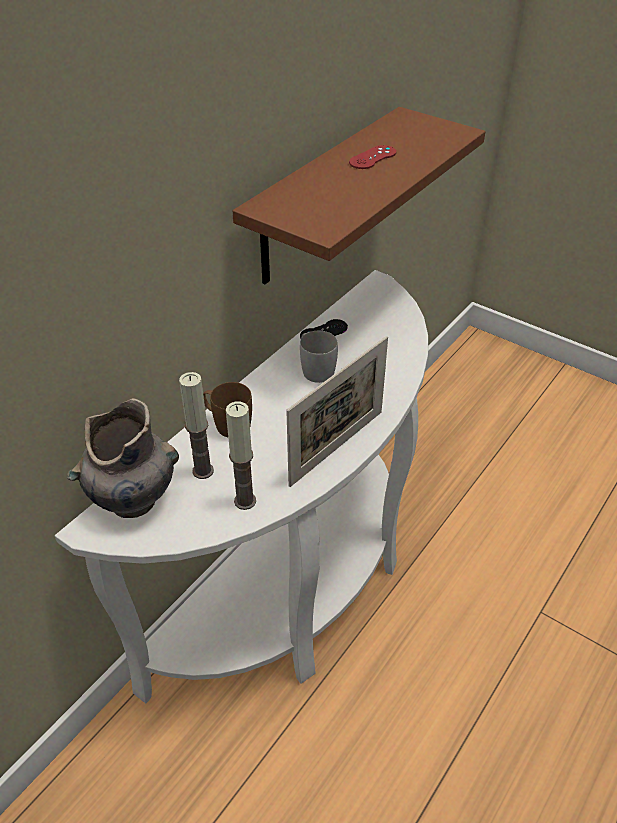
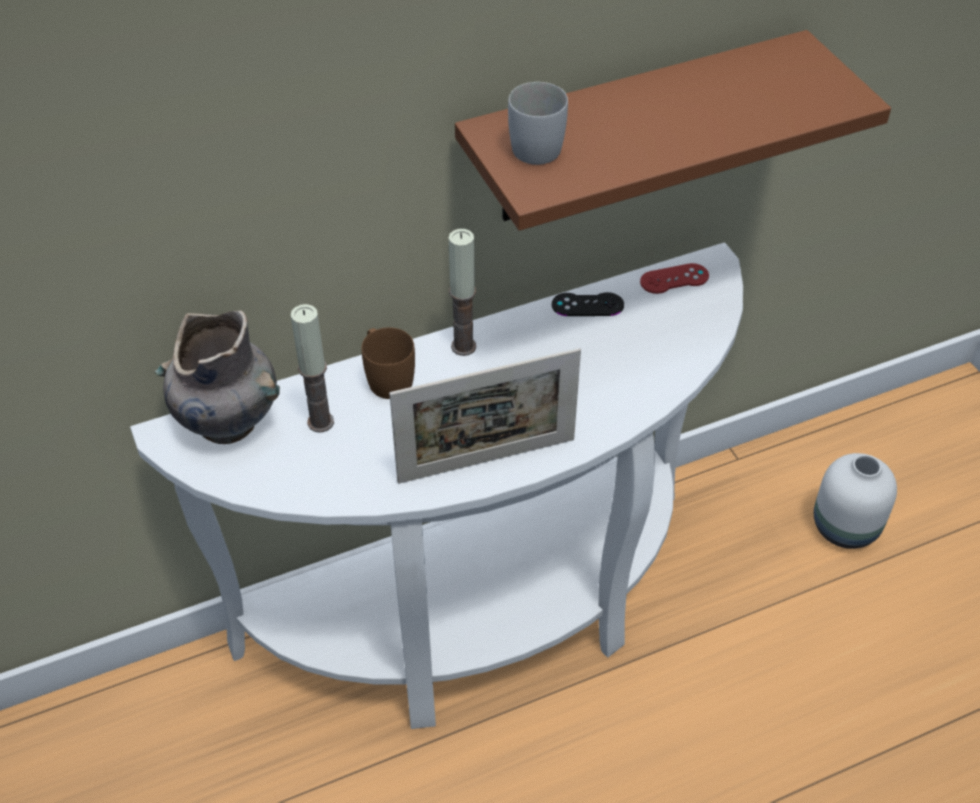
camera: 30 degrees right, 5 degrees up
candle [226,402,256,510] -> candle moved to [449,229,476,356]
white mug [300,331,338,383] -> white mug moved to [508,82,568,165]
red game controller [349,145,396,169] -> red game controller moved to [640,263,709,294]
none -> white vase [814,453,897,549]

